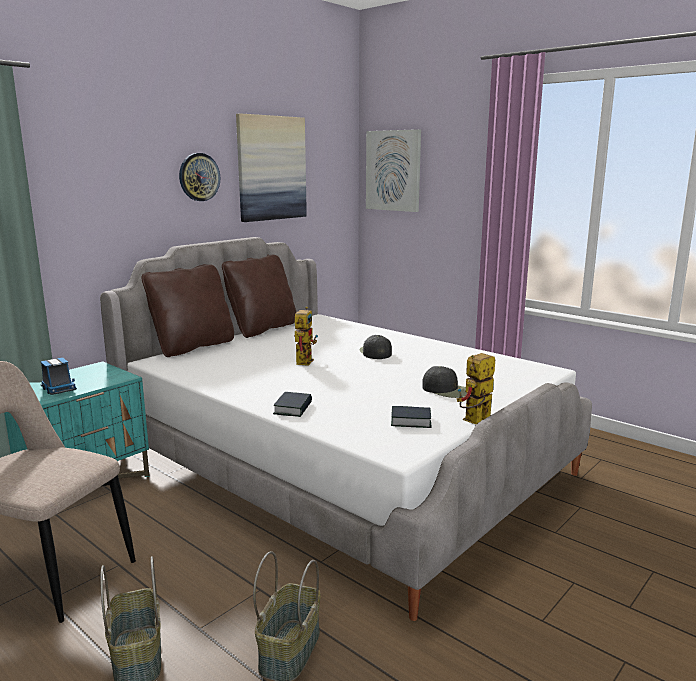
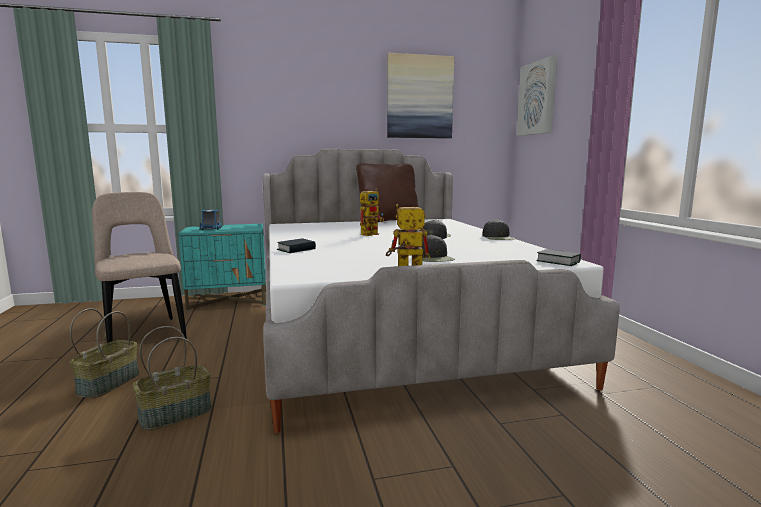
camera: 35 degrees right, 5 degrees down
brown pillow [142,264,234,357] -> none
wall clock [179,153,220,201] -> none
book [391,406,431,428] -> book moved to [536,249,581,266]
none -> black cap [482,219,516,240]

